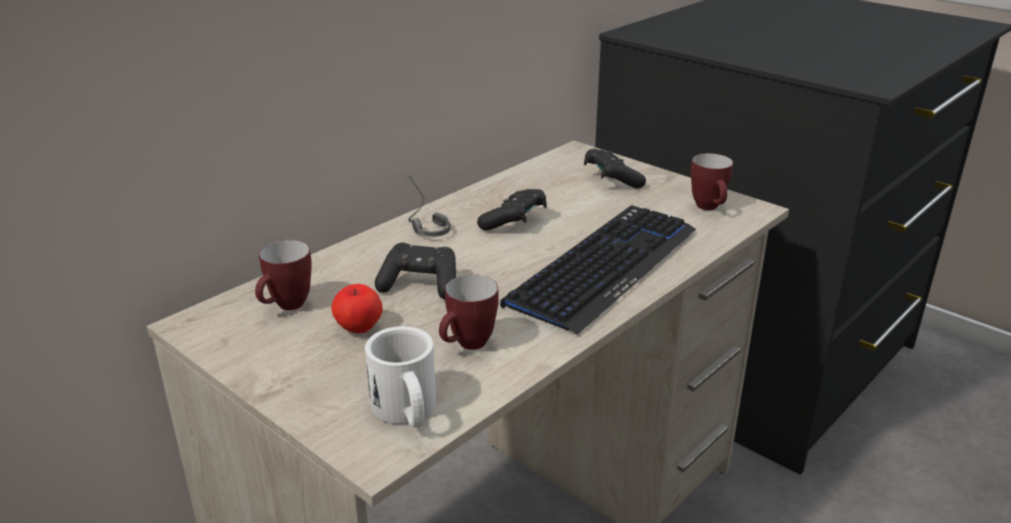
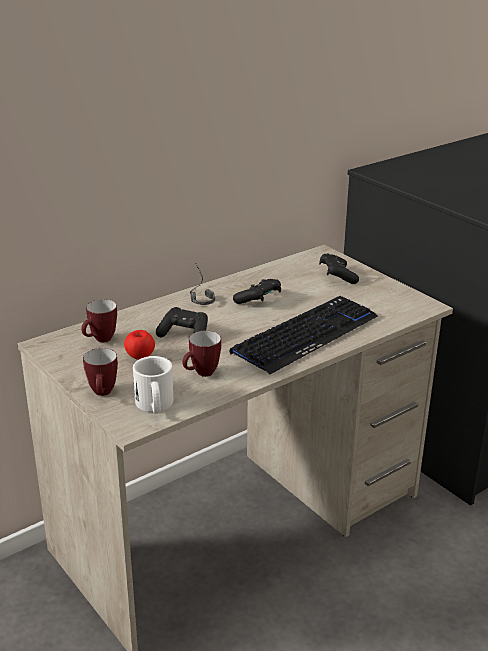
camera: 10 degrees right, 0 degrees up
mug [691,153,733,210] -> mug moved to [83,348,118,396]

